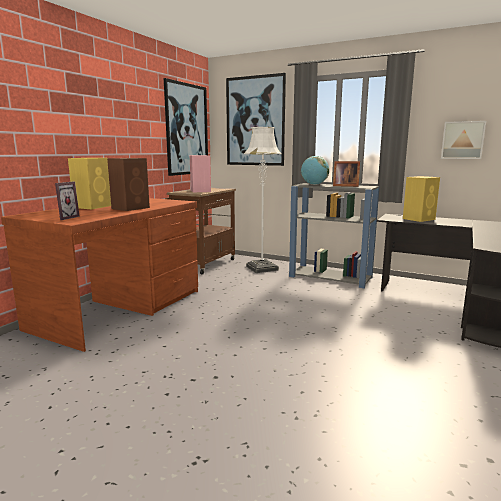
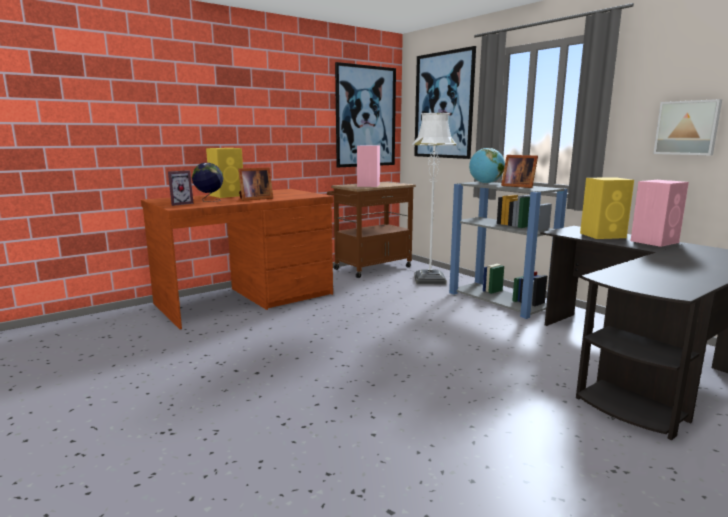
camera: 25 degrees right, 0 degrees up
brown speaker [107,158,150,211] -> picture frame [238,168,273,200]
none -> globe [192,163,223,202]
none -> pink speaker [630,180,689,247]

